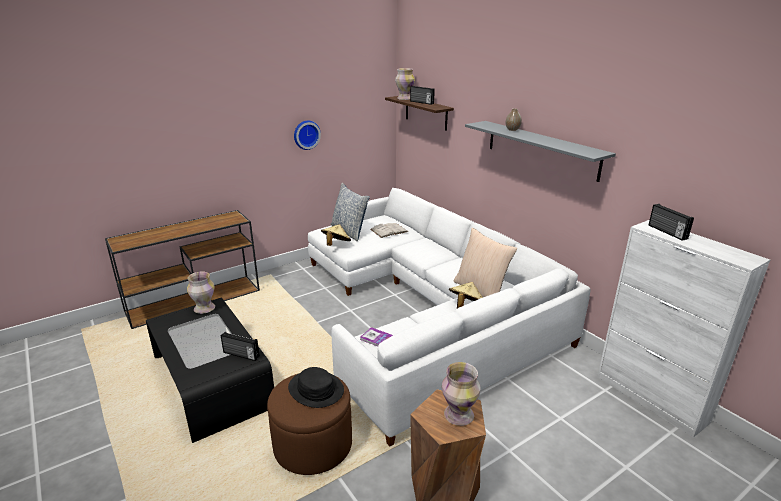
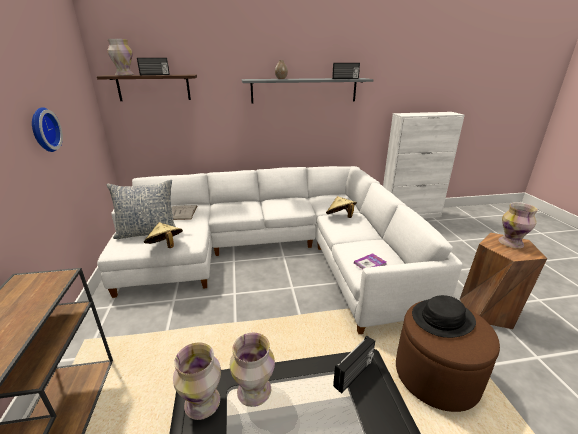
camera: 65 degrees left, 0 degrees up
beige pillow [453,228,517,297] -> none
radio [649,204,694,241] -> radio moved to [332,63,360,79]
none -> vase [230,333,275,407]

